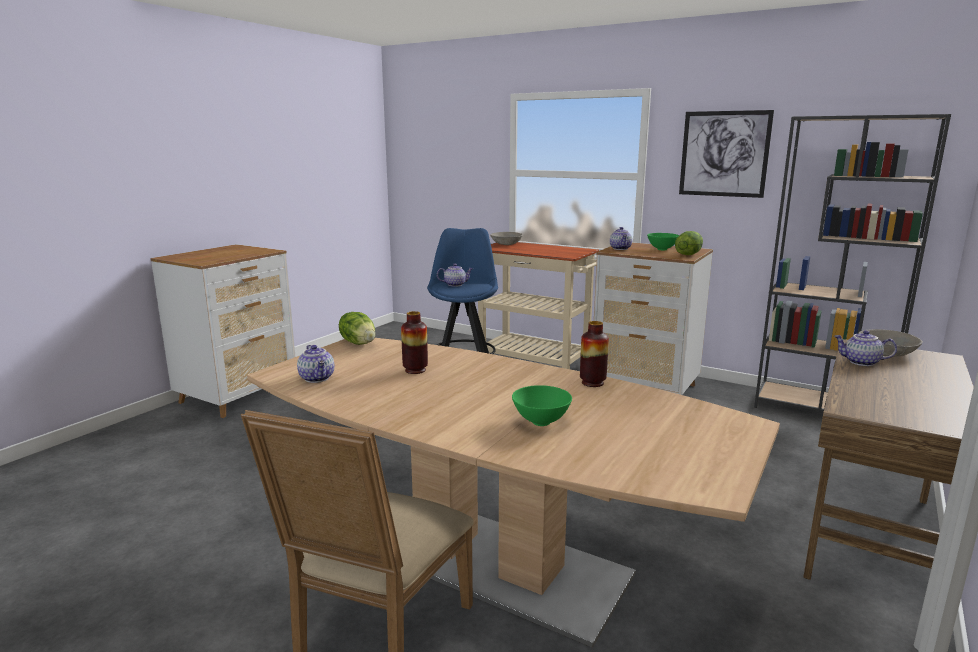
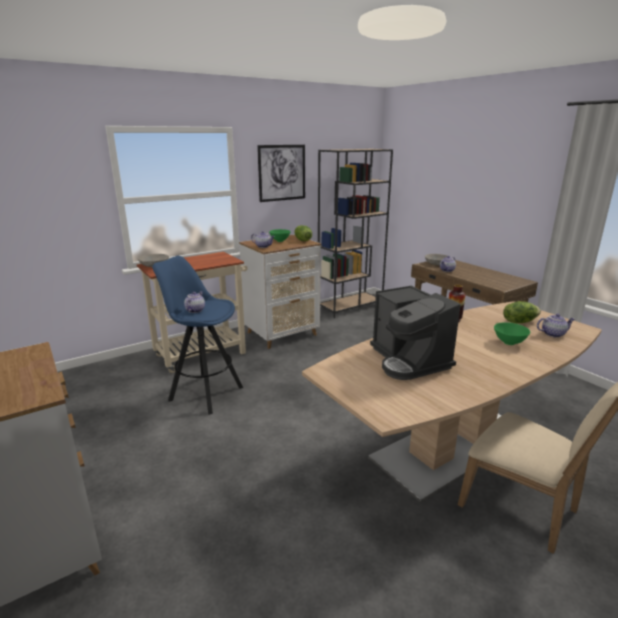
camera: 65 degrees left, 5 degrees up
teapot [297,345,334,383] -> teapot moved to [537,314,575,338]
lettuce [339,312,375,345] -> lettuce moved to [503,301,541,324]
vase [401,311,428,374] -> coffee machine [370,286,461,380]

